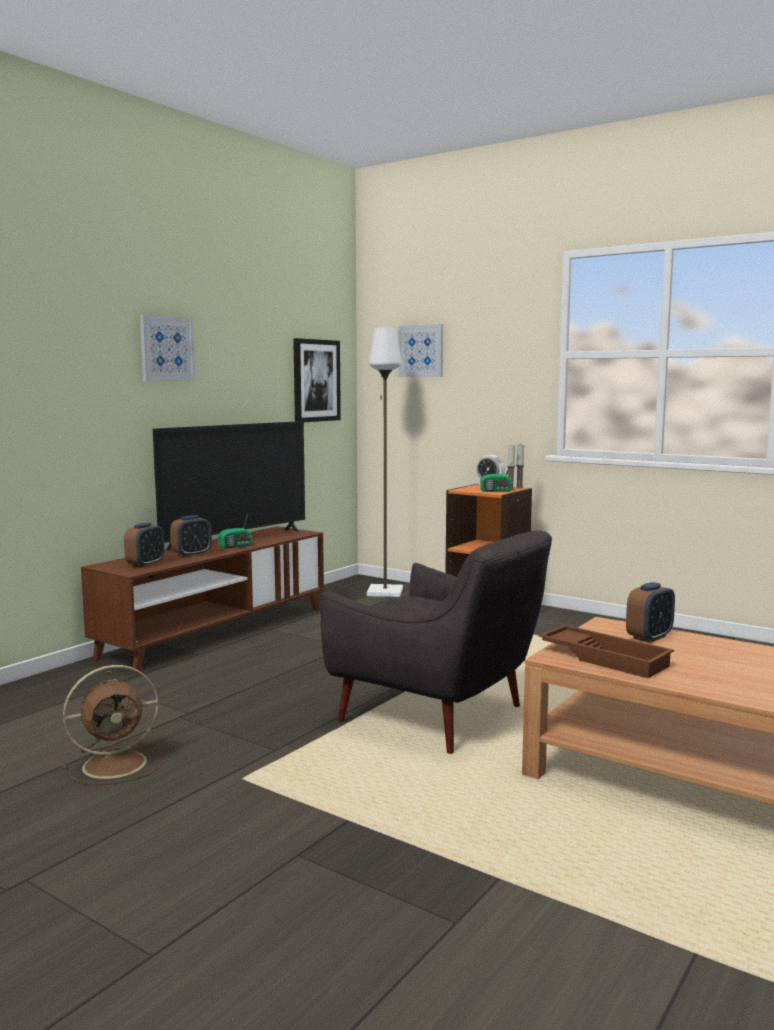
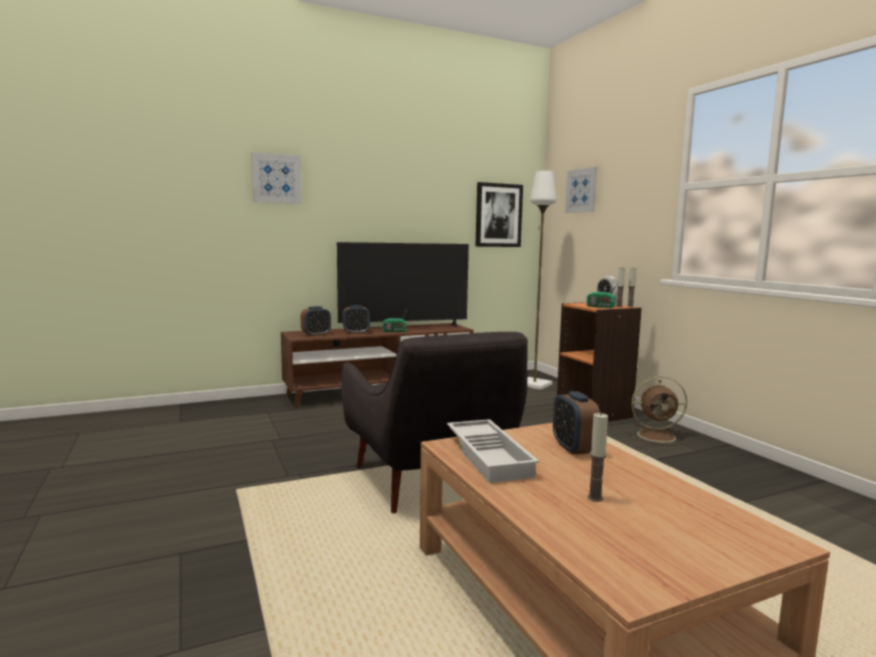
camera: 30 degrees right, 0 degrees up
brown fan [62,665,163,785] -> brown fan moved to [625,377,687,446]
picture [140,315,195,381] -> picture moved to [251,152,302,204]
brown tray [539,625,674,678] -> white tray [447,419,540,483]
alarm clock [626,582,675,643] -> alarm clock turned 90 degrees clockwise [553,391,600,455]
none -> candle [588,413,608,502]

